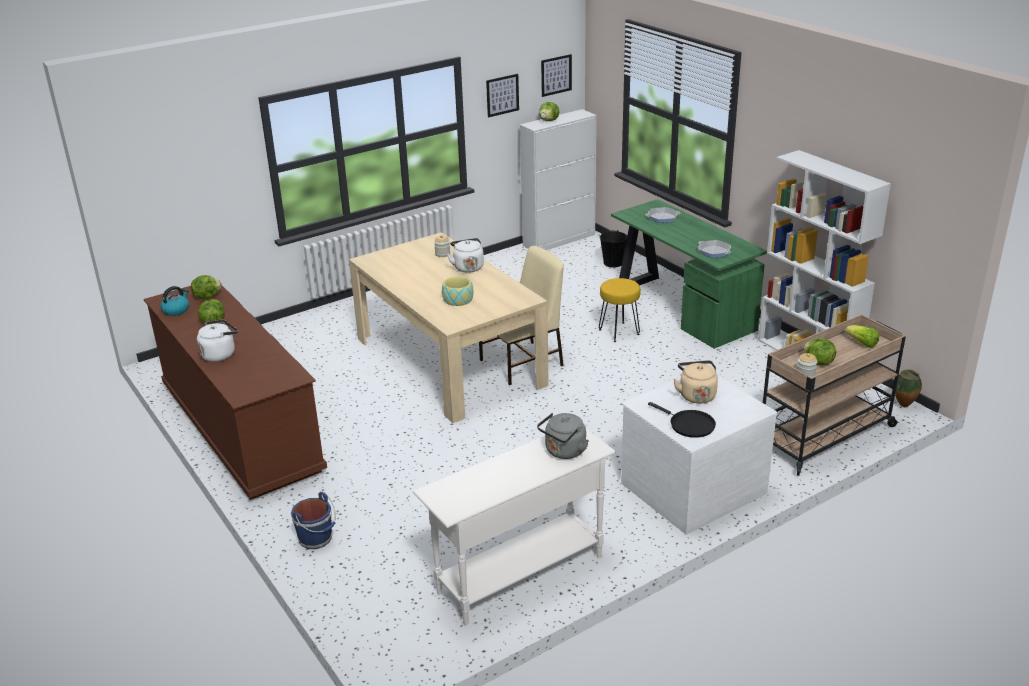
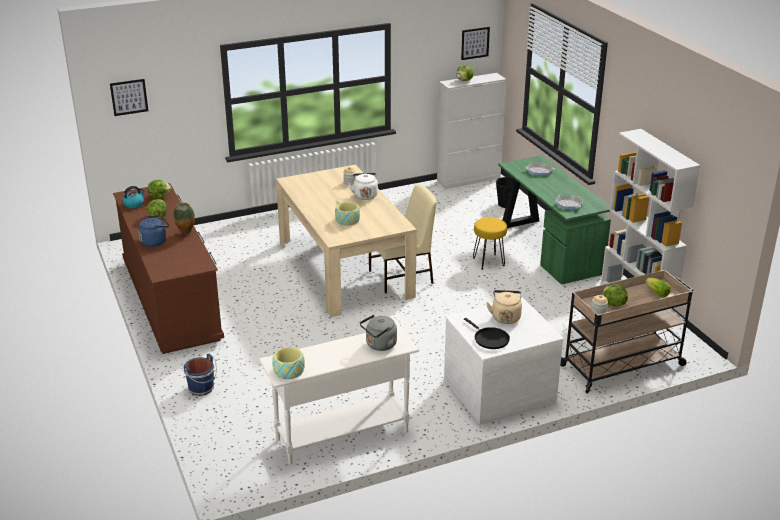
camera: 10 degrees right, 0 degrees up
white kettle [197,320,238,362] -> blue kettle [138,215,169,247]
picture [486,74,519,117] -> picture moved to [110,79,148,116]
vase [895,369,922,407] -> vase moved to [174,203,195,234]
none -> bowl [272,347,305,379]

